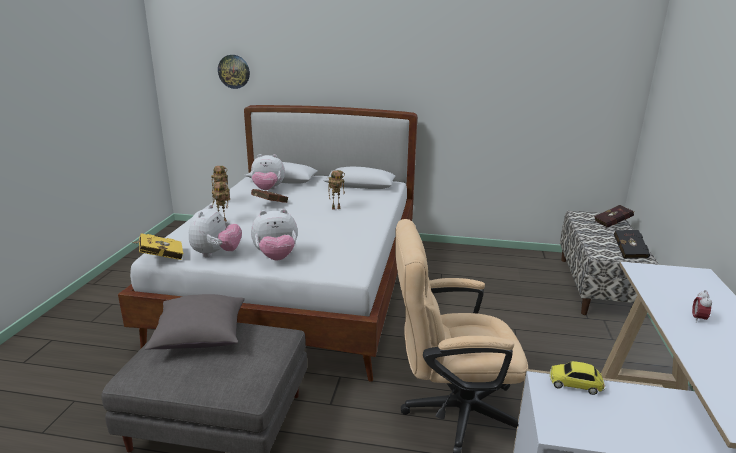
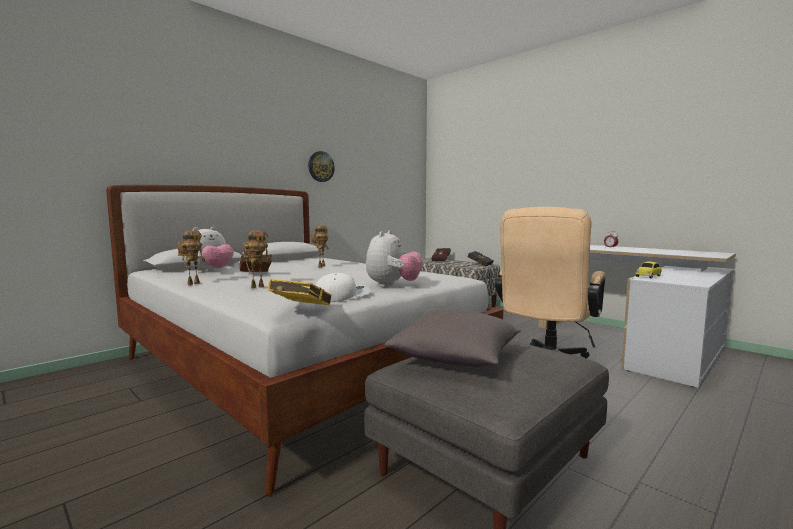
camera: 55 degrees left, 15 degrees down
plush toy [189,205,242,257] -> white cap [315,273,371,302]
wall clock [218,55,250,89] -> wall clock moved to [308,151,335,182]

